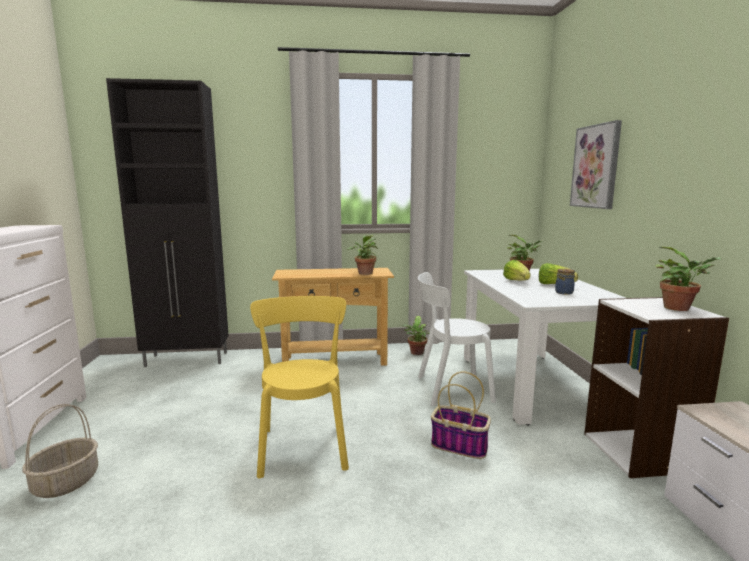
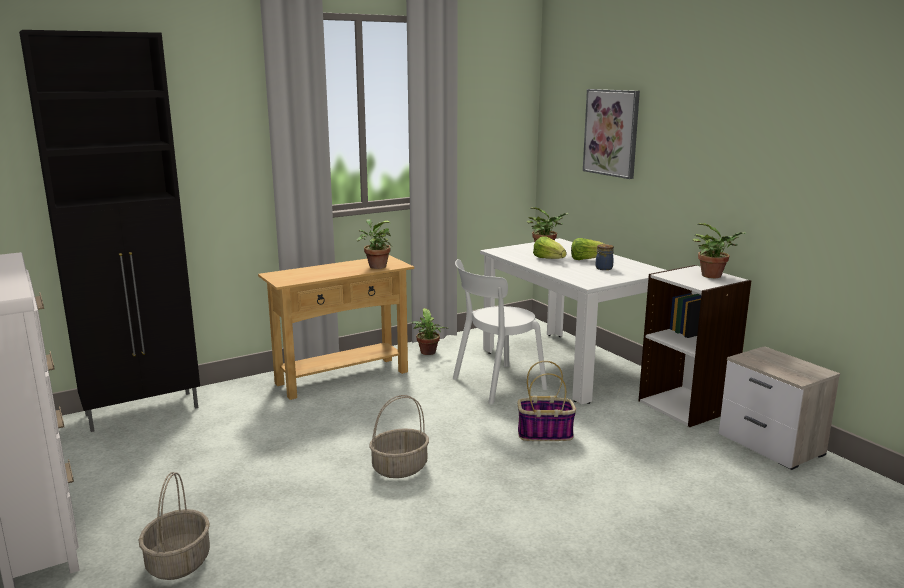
camera: 25 degrees left, 5 degrees up
yellow chair [250,296,349,478] -> basket [369,395,429,478]

